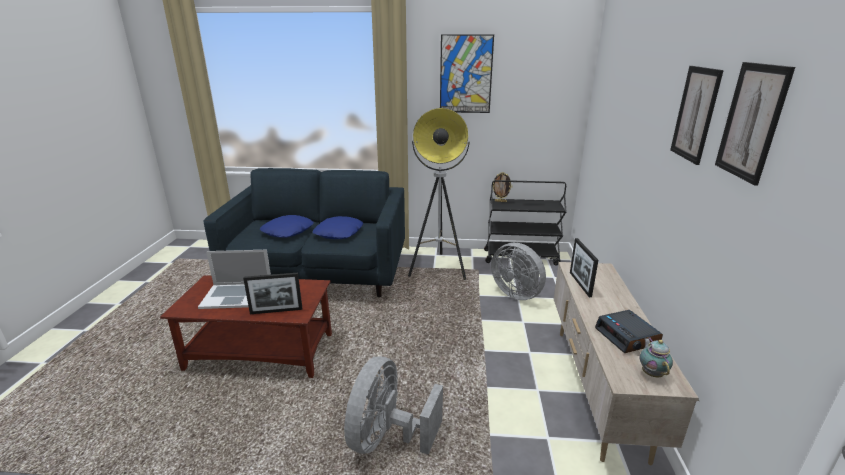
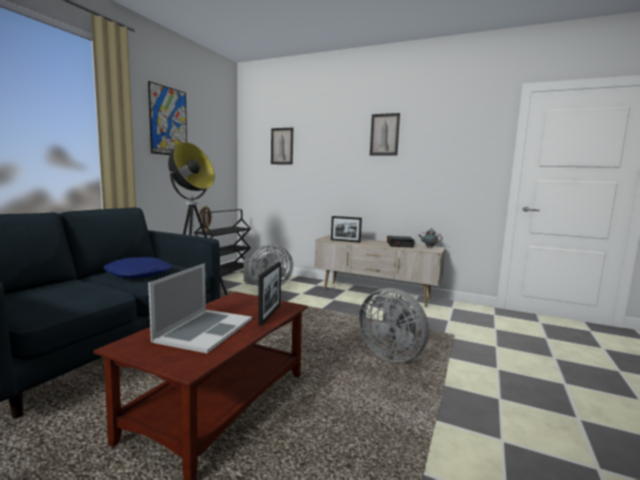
camera: 70 degrees left, 15 degrees down
blue pillow [260,215,313,238] -> none
picture [715,62,795,186] -> picture moved to [271,128,293,165]

